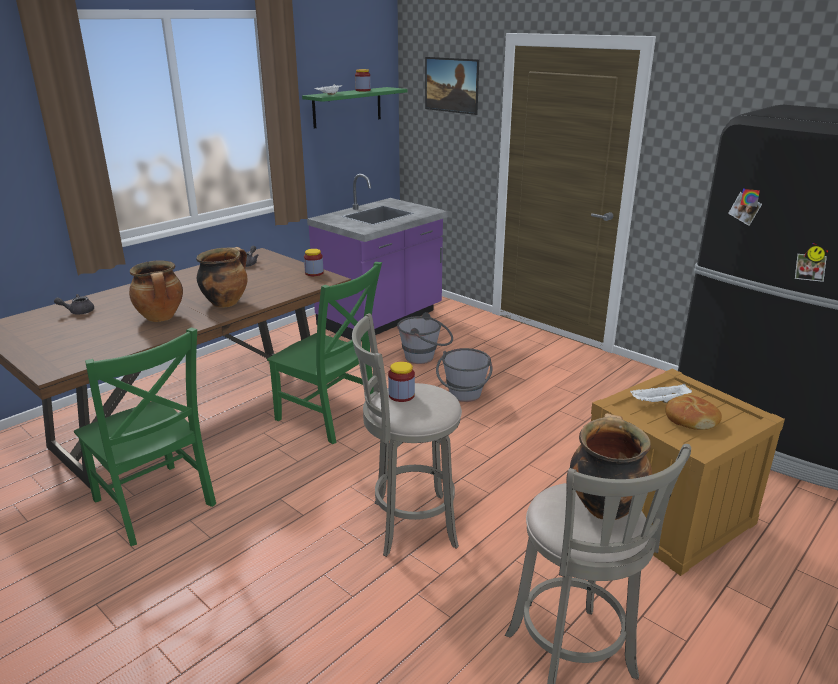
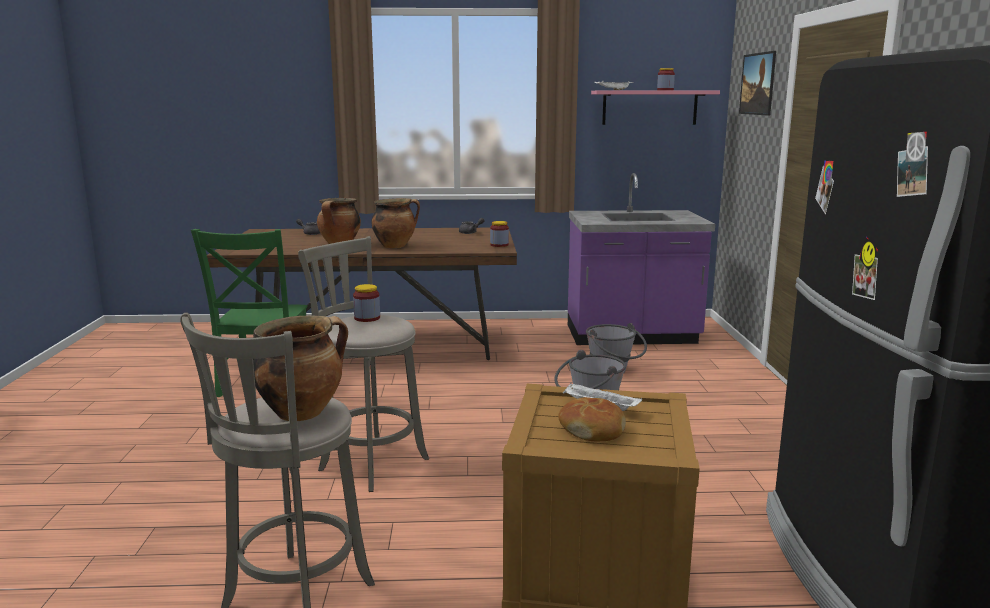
camera: 45 degrees right, 10 degrees down
green chair [267,262,382,444] -> none
green shelf [302,87,408,129] -> pink shelf [591,91,720,125]

